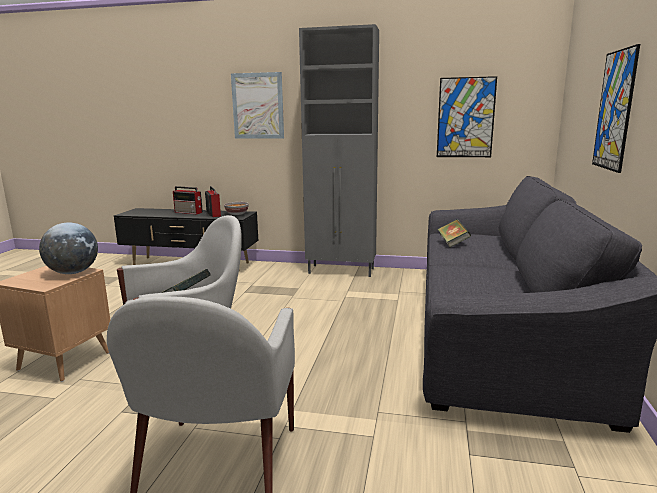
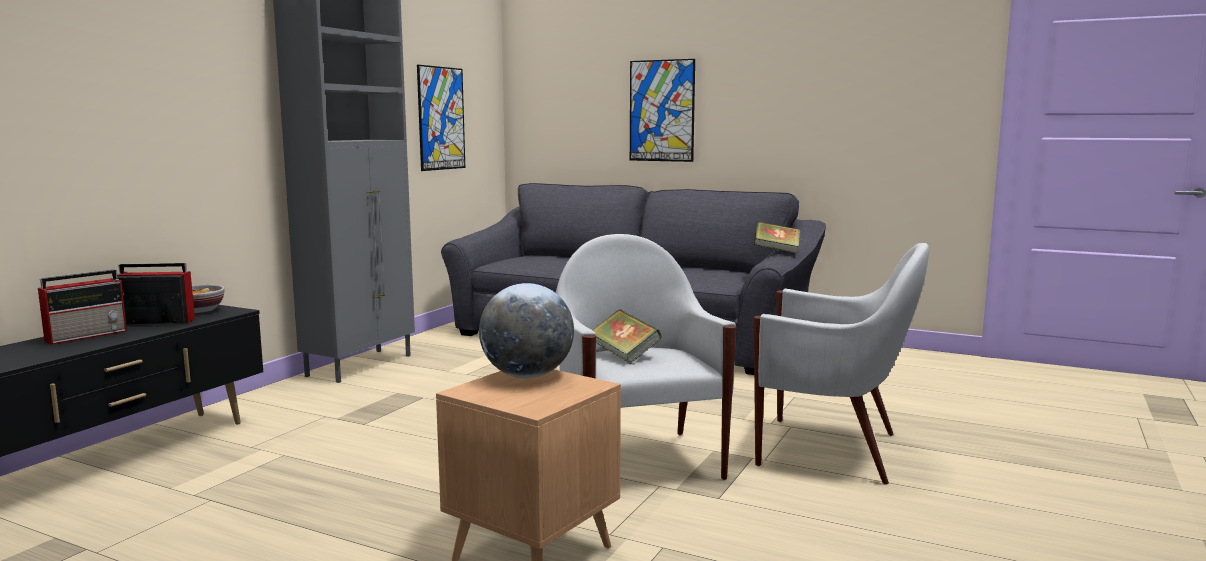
camera: 75 degrees left, 5 degrees down
picture [231,72,284,139] -> none
book [437,219,471,247] -> book moved to [753,222,800,254]

